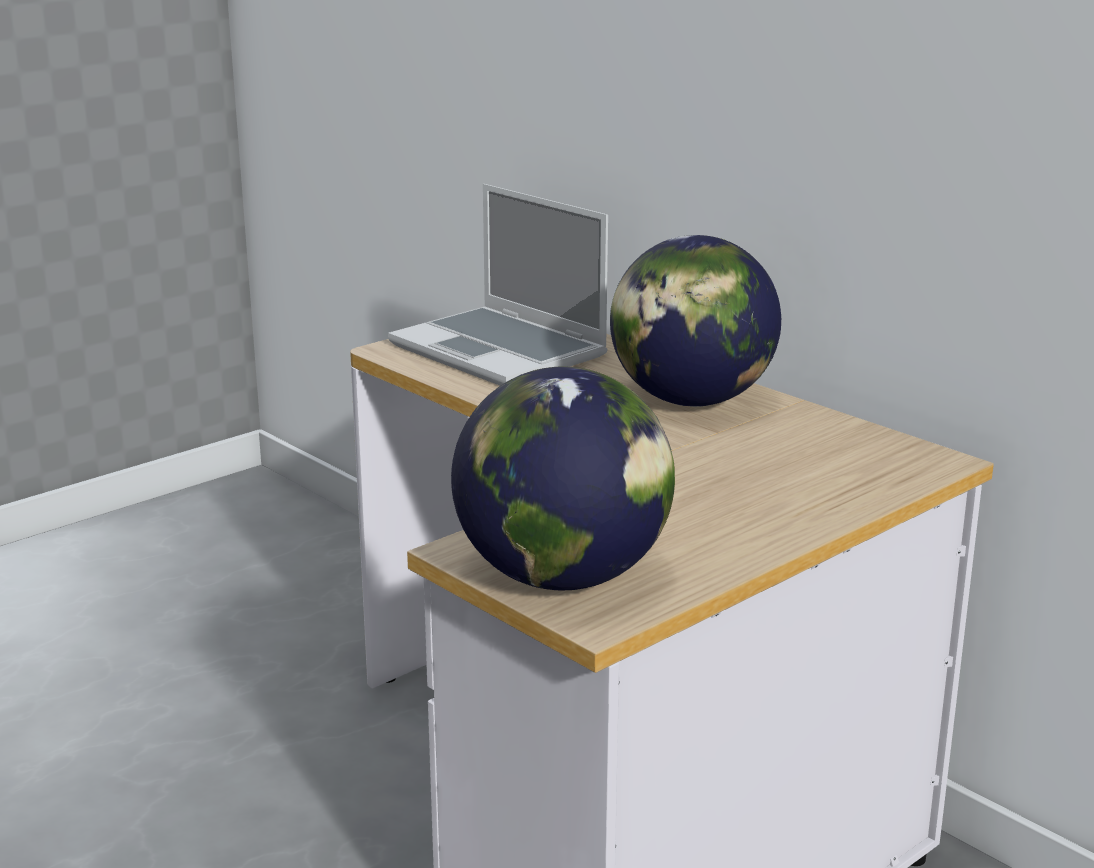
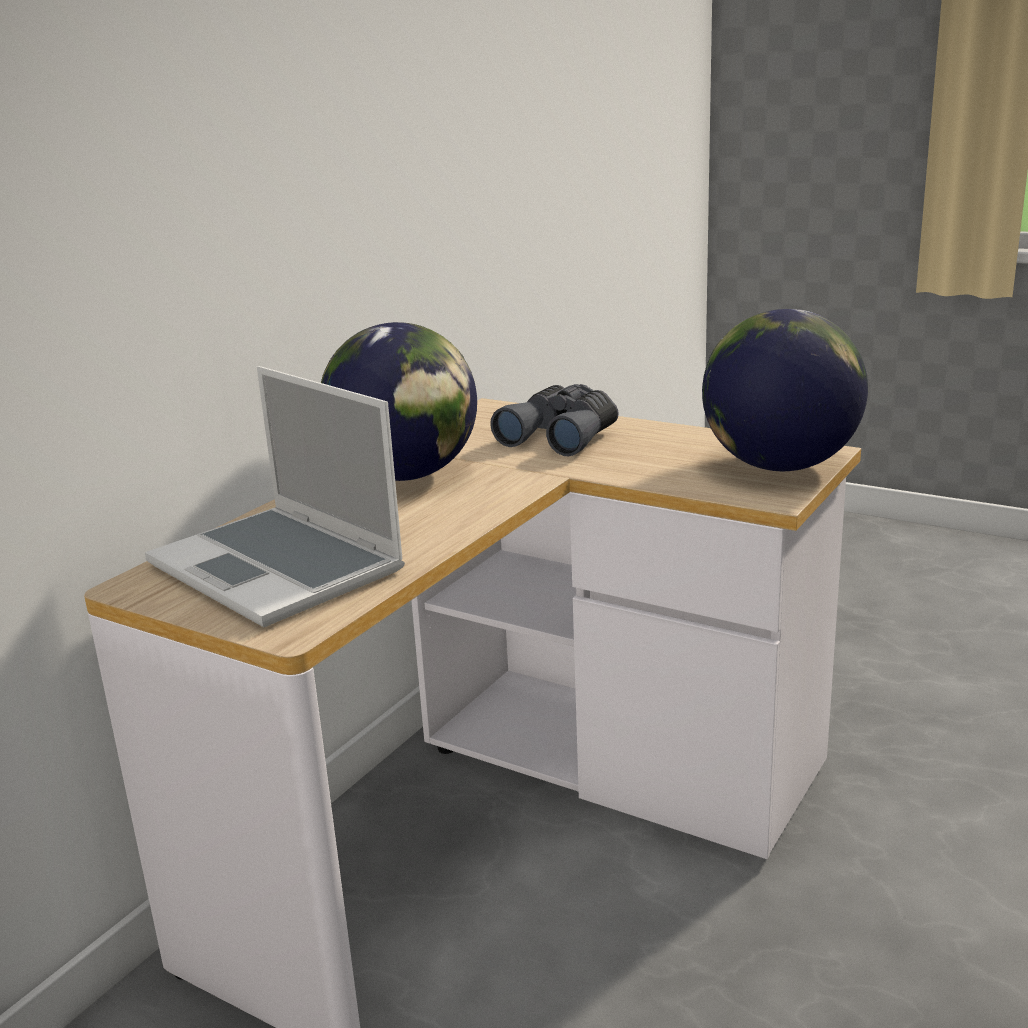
camera: 105 degrees left, 0 degrees up
laptop [388,184,608,386] -> laptop turned 105 degrees clockwise [145,366,405,627]
none -> grey binoculars [490,384,619,456]

